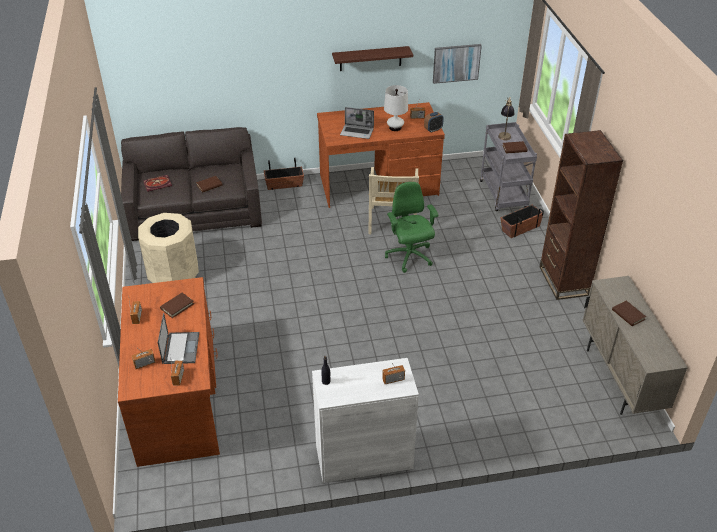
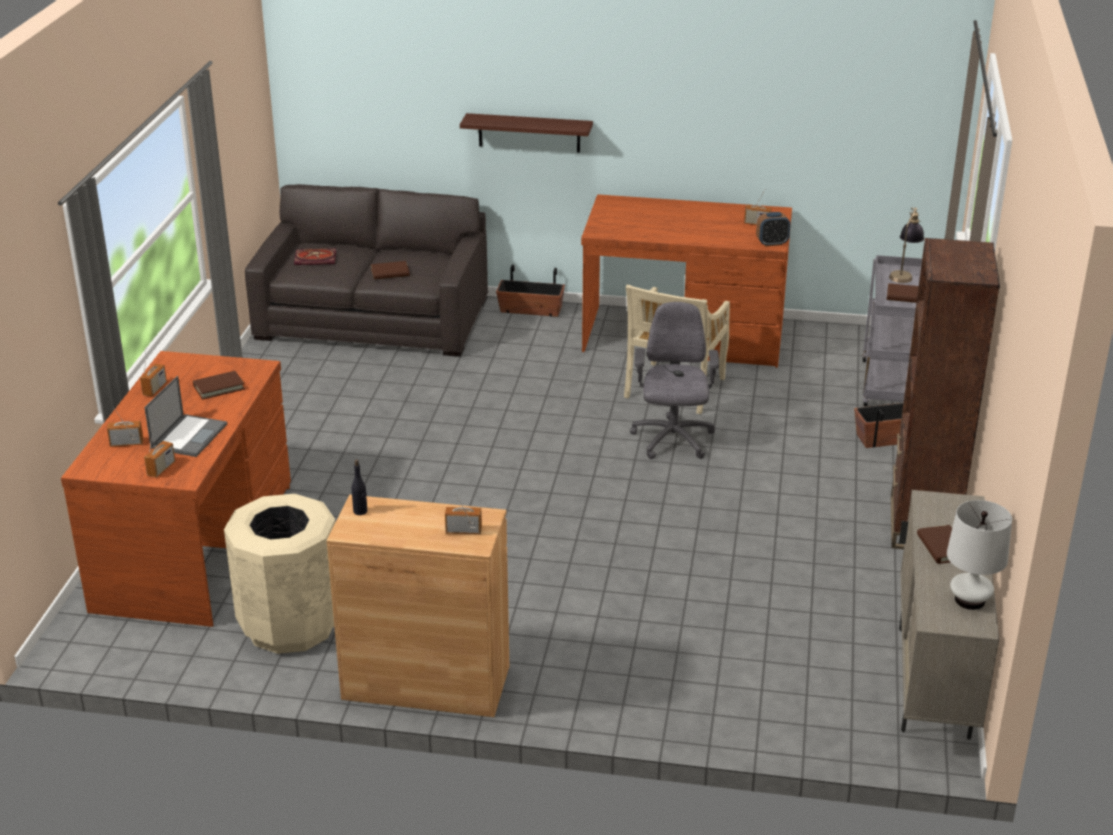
camera: 20 degrees right, 10 degrees down
beige trash can [138,213,199,283] -> beige trash can moved to [224,494,335,654]
white cabinet [312,358,419,483] -> brown cabinet [327,495,509,717]
shelf [332,46,413,71] -> shelf moved to [460,113,593,153]
laptop [340,107,374,139] -> none
white table lamp [384,85,408,131] -> white table lamp moved to [947,500,1012,610]
green office chair [385,182,438,273] -> grey office chair [630,302,719,459]
picture [433,44,482,84] -> none

